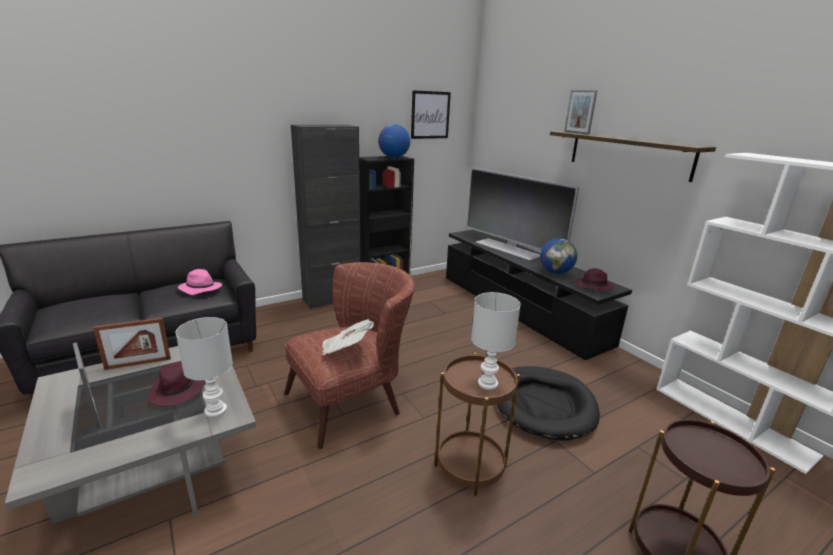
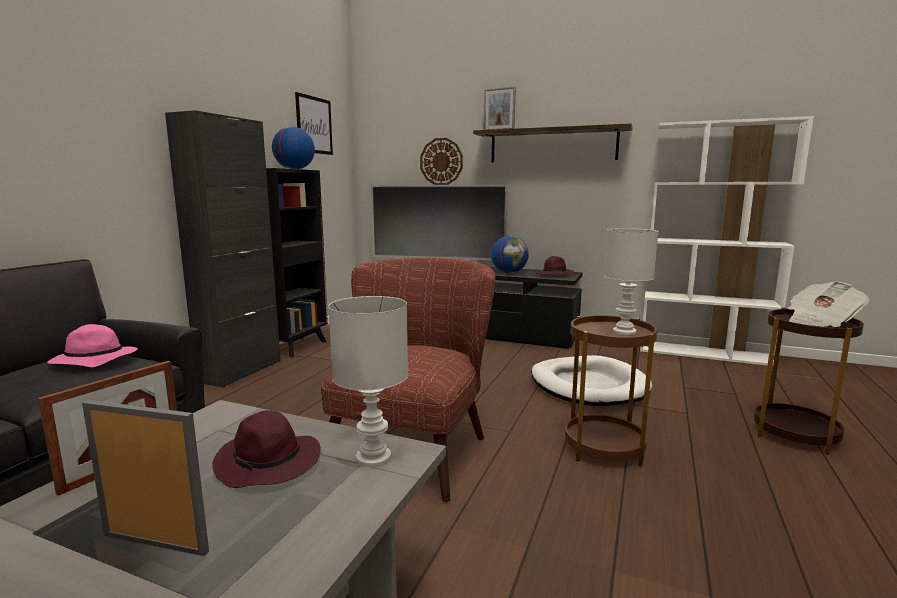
camera: 35 degrees left, 10 degrees down
newspaper [322,319,374,355] -> newspaper moved to [788,281,869,327]
black dog bed [497,366,600,441] -> white dog bed [531,355,652,406]
none -> wall clock [420,138,463,185]

